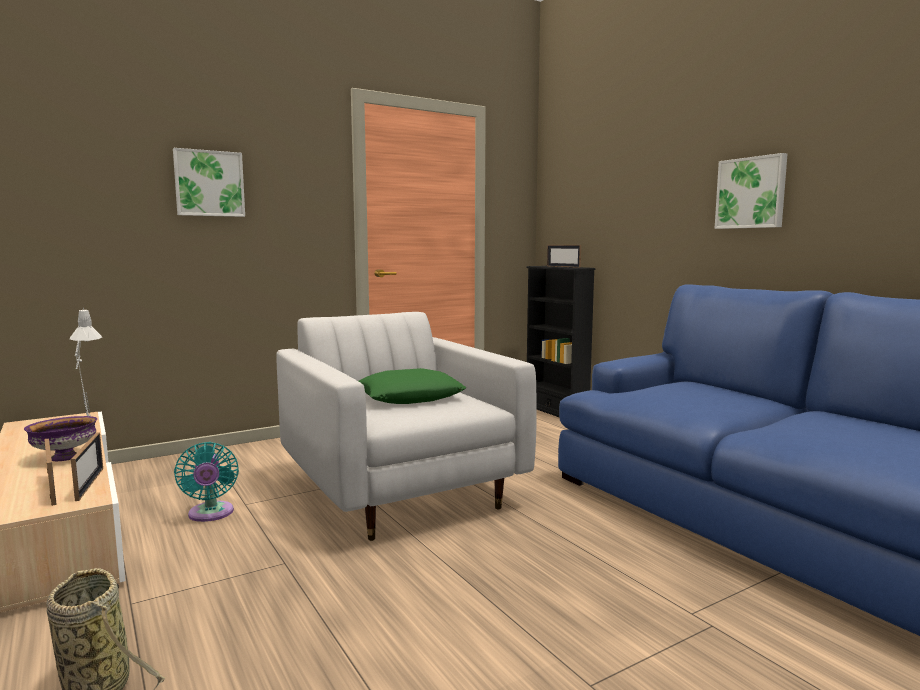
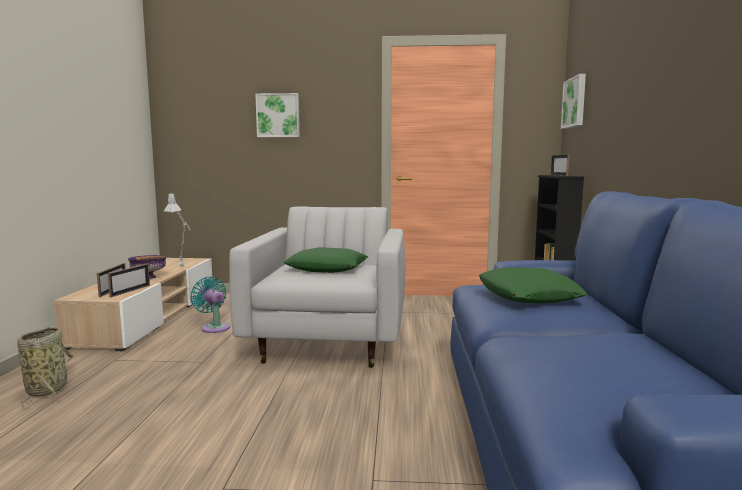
camera: 35 degrees right, 0 degrees up
turquoise fan [174,442,239,522] -> turquoise fan turned 120 degrees clockwise [190,277,230,333]
picture [715,153,787,229] -> picture moved to [561,74,586,129]
none -> green pillow [479,267,588,303]

